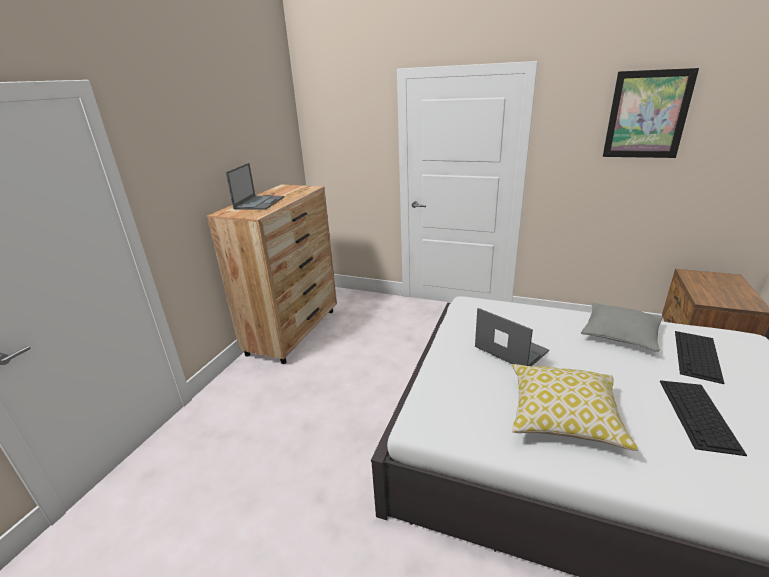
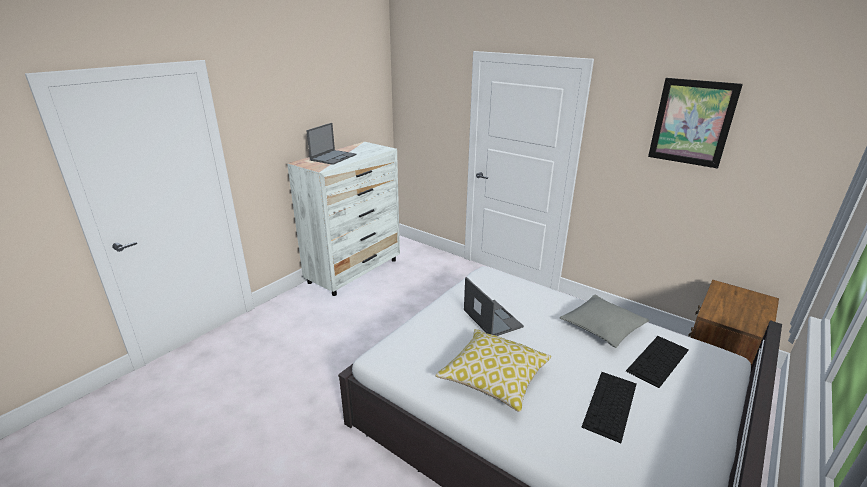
camera: 15 degrees right, 0 degrees up
brown dresser [207,185,337,364] -> white dresser [287,142,400,296]

